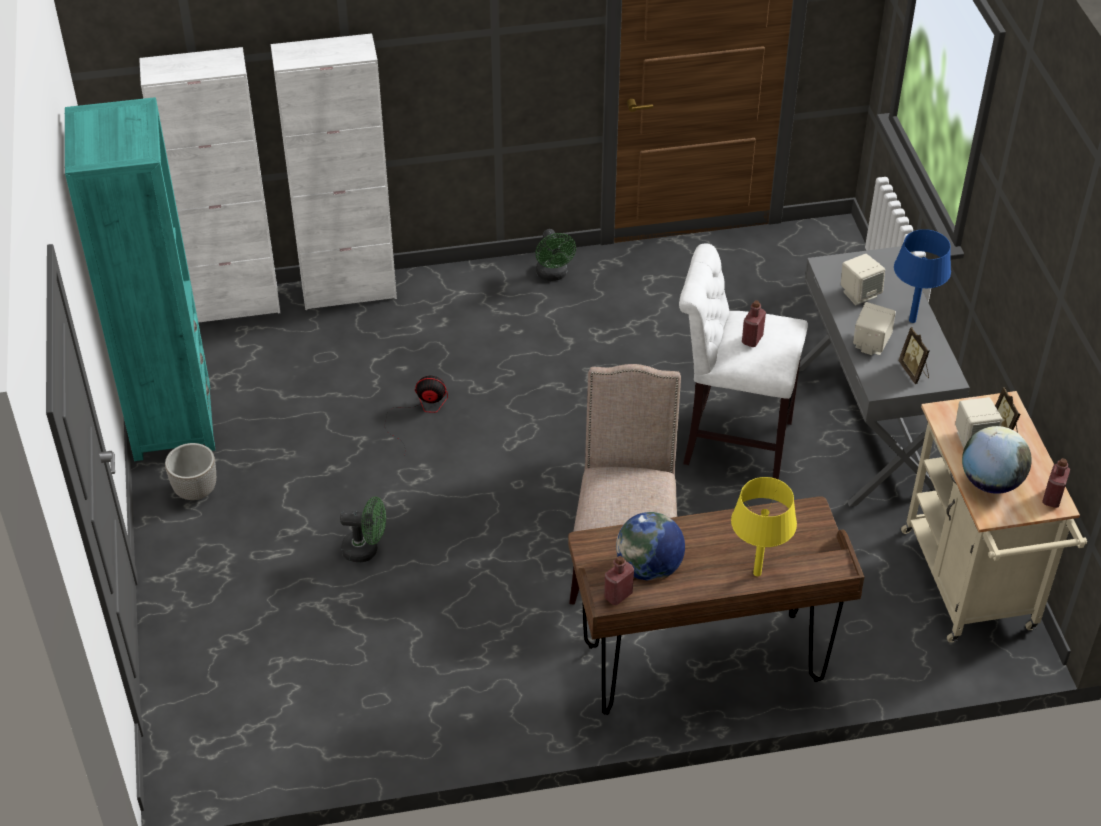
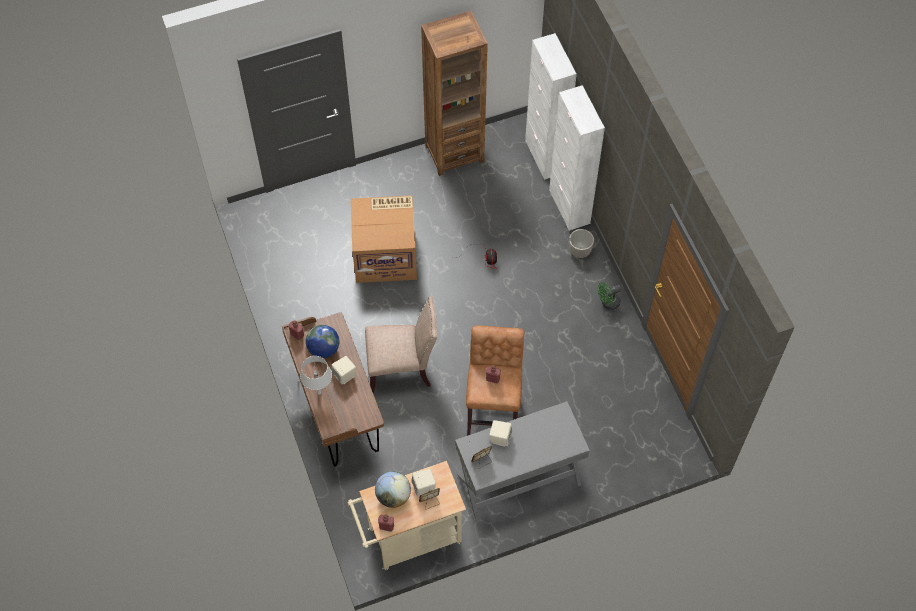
camera: 80 degrees right, 15 degrees up
turquoise bookcase [65,97,215,461] -> brown bookcase [421,11,488,176]
planter [165,443,216,500] -> planter moved to [569,229,594,258]
green fan [340,497,386,563] -> cardboard box [351,195,417,283]
white stool [679,244,808,480] -> brown stool [466,326,524,436]
yellow table lamp [731,477,797,576] -> grey table lamp [300,356,332,394]
beige speaker [841,254,885,305] -> beige speaker moved to [332,356,356,384]
blue table lamp [894,229,951,323] -> none

